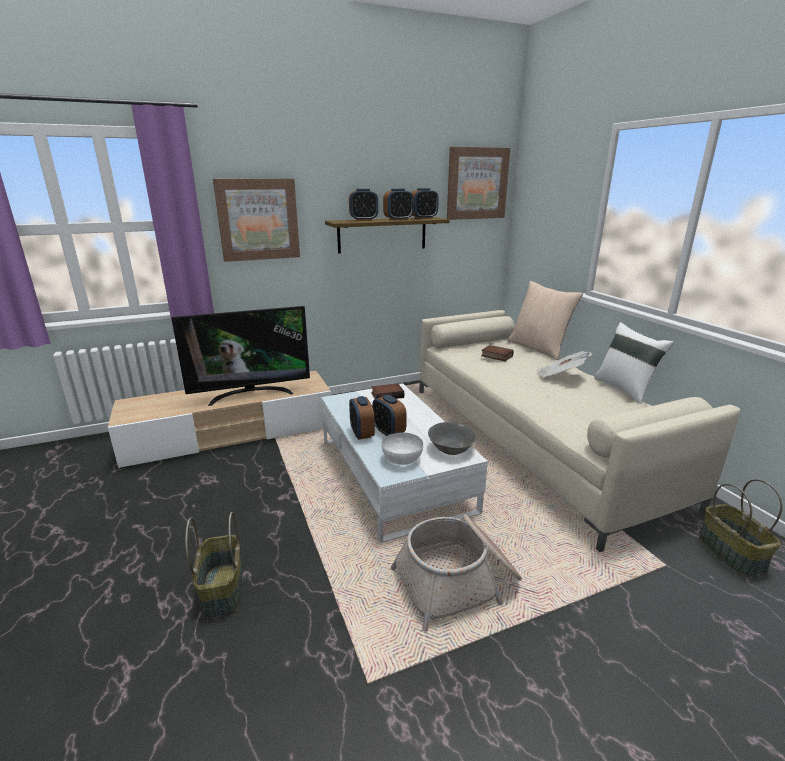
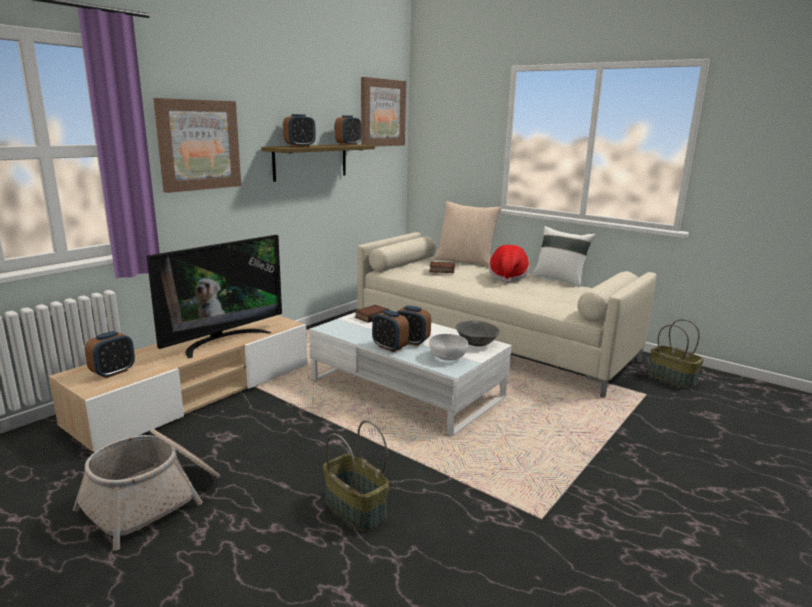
camera: 30 degrees left, 5 degrees down
alarm clock [383,189,414,220] -> alarm clock moved to [85,331,135,378]
basket [390,514,522,632] -> basket moved to [73,429,220,550]
newspaper [537,351,592,378] -> hat [489,245,530,283]

